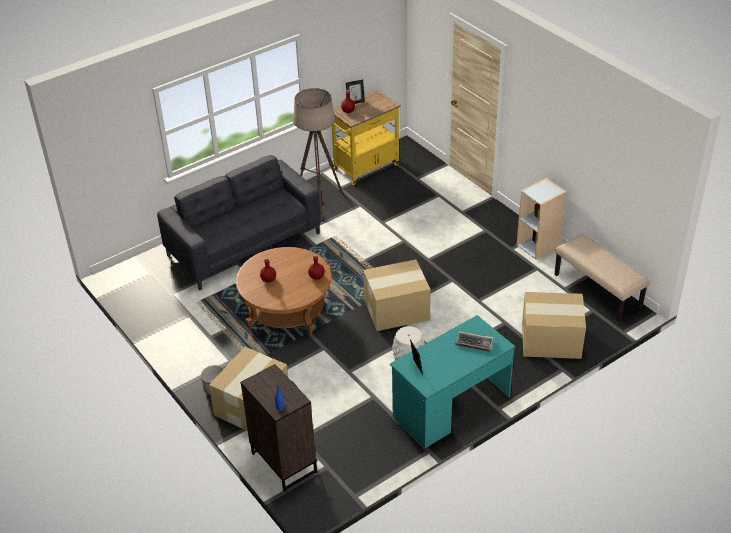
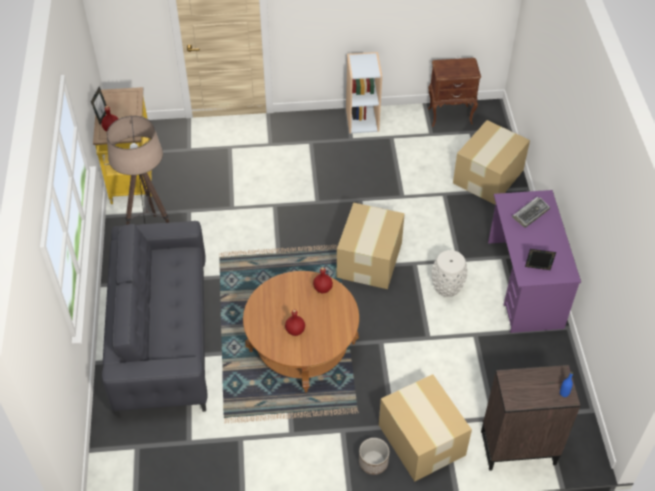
camera: 60 degrees left, 10 degrees up
turquoise desk [390,315,515,448] -> purple desk [488,190,581,333]
beige bench [554,234,649,322] -> brown nightstand [428,58,481,127]

